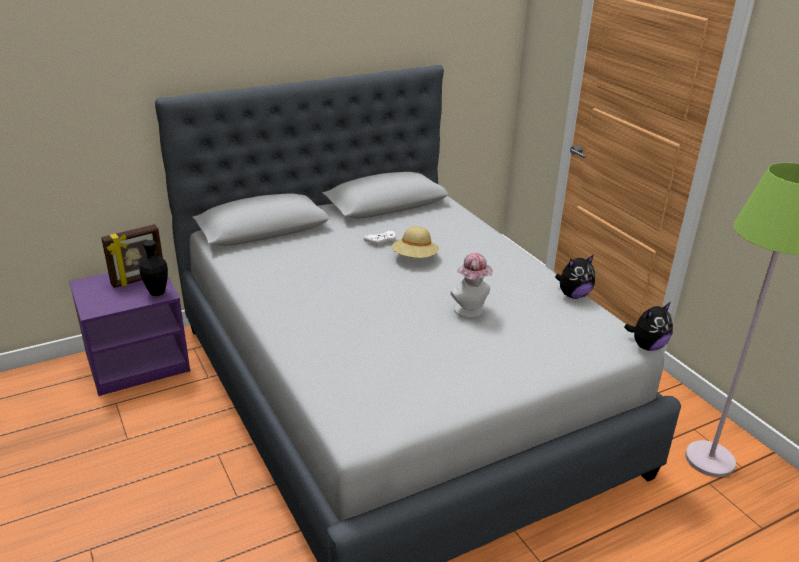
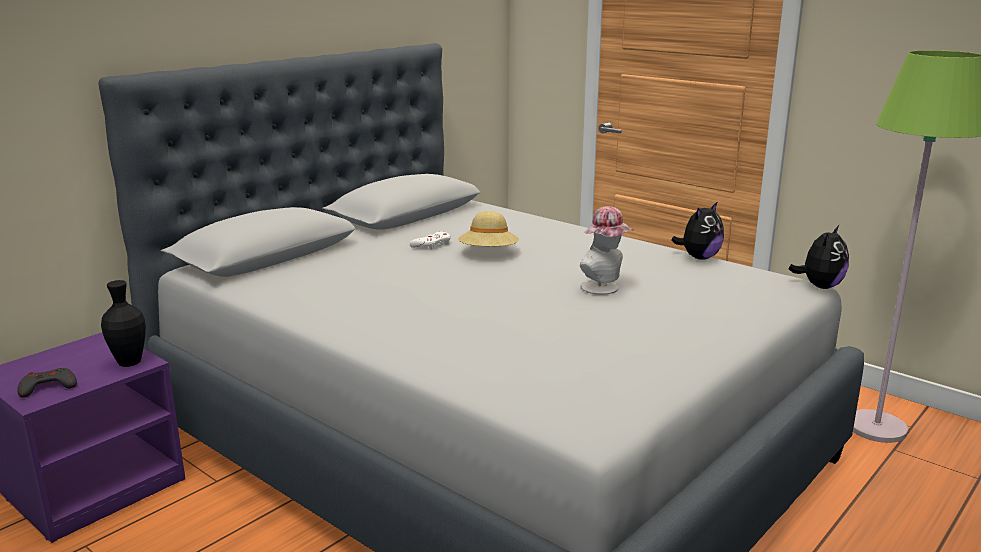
camera: 20 degrees left, 10 degrees down
picture frame [101,224,163,288] -> none
none -> grey game controller [17,368,77,398]

